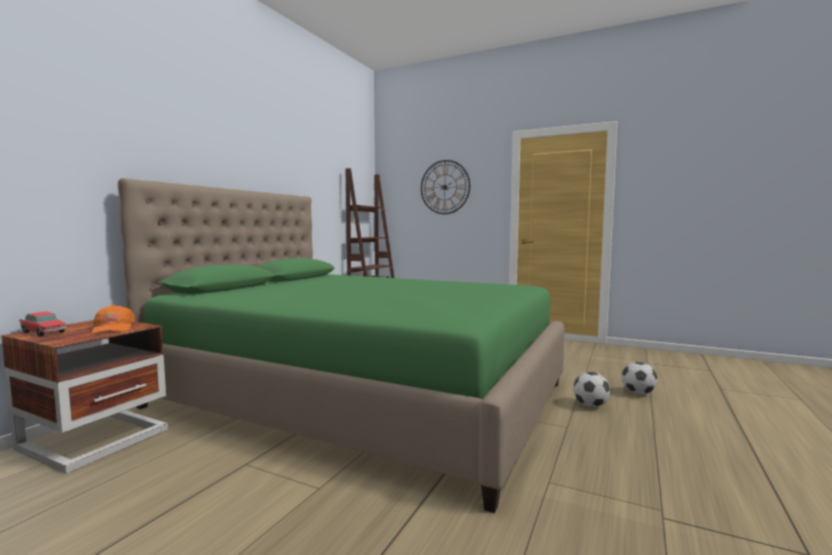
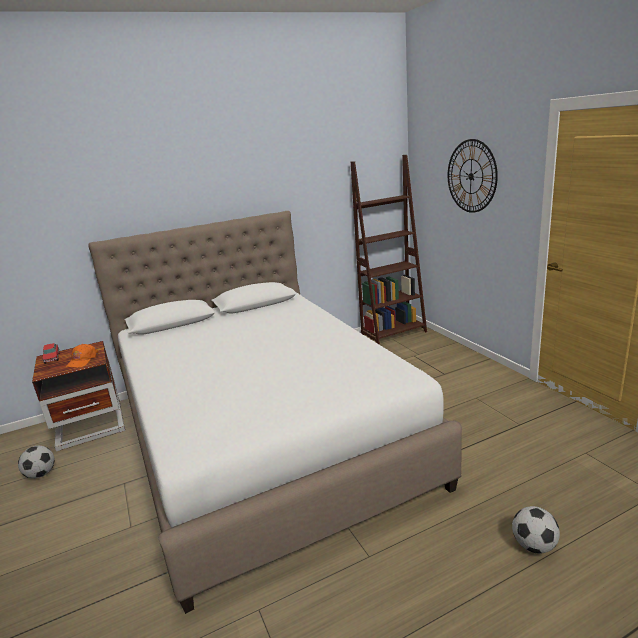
camera: 40 degrees right, 15 degrees up
green bed [118,178,565,513] -> white bed [88,211,462,614]
football [573,372,610,407] -> football moved to [18,446,55,478]

